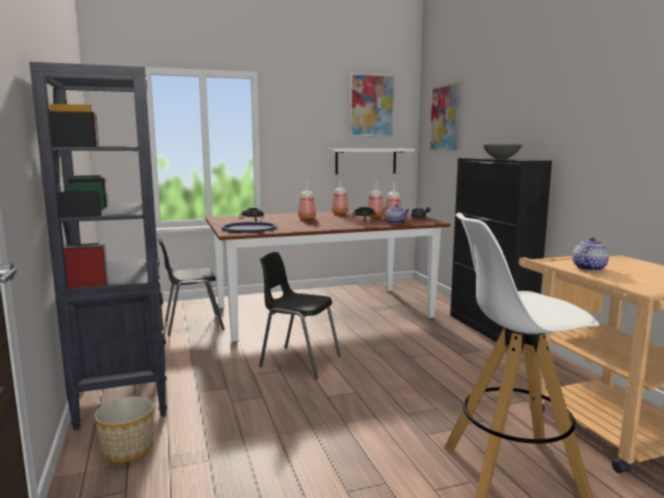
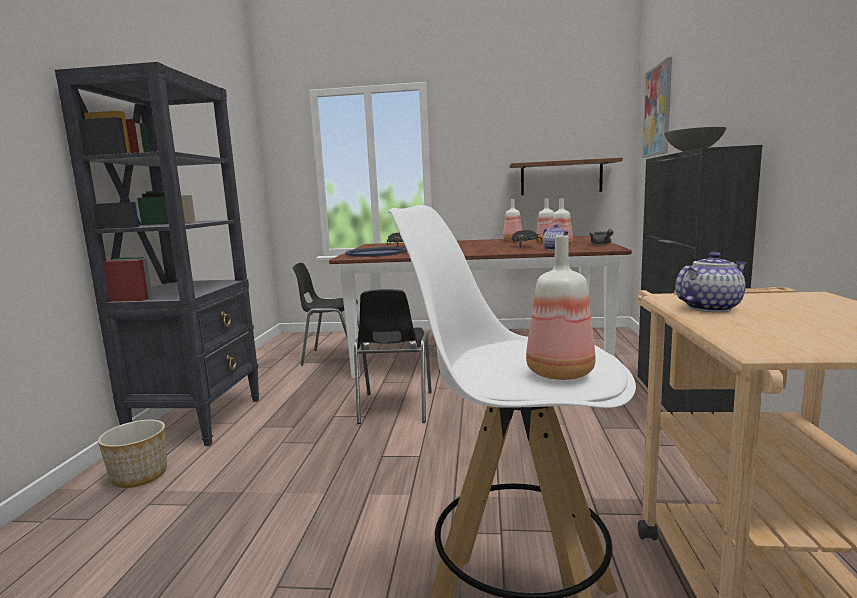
camera: 25 degrees right, 0 degrees up
black chair [259,252,341,379] -> black chair turned 135 degrees counterclockwise [354,289,432,424]
bottle [298,182,316,219] -> bottle moved to [526,235,595,380]
white shelf [327,149,415,174] -> brown shelf [509,157,623,195]
picture [349,73,395,137] -> none

